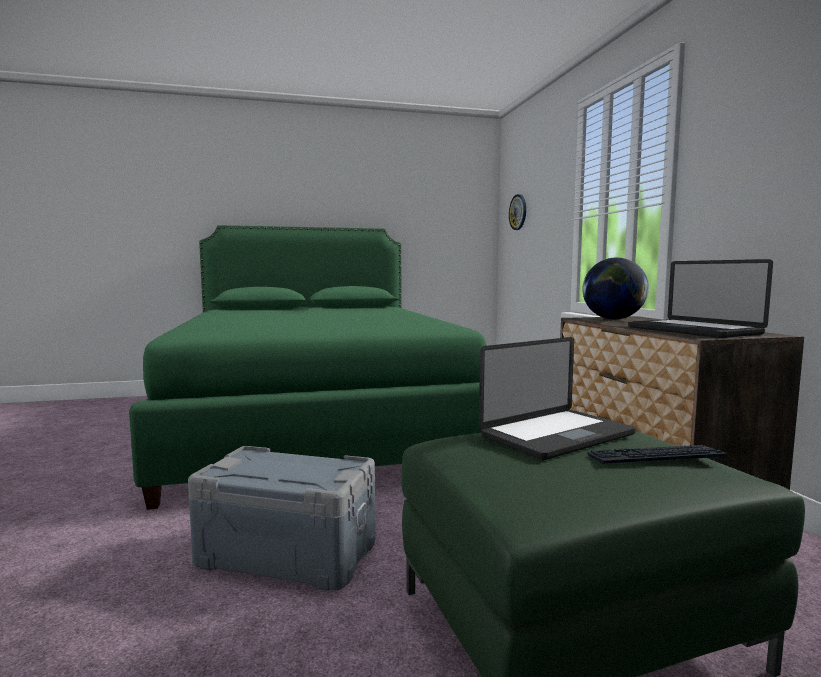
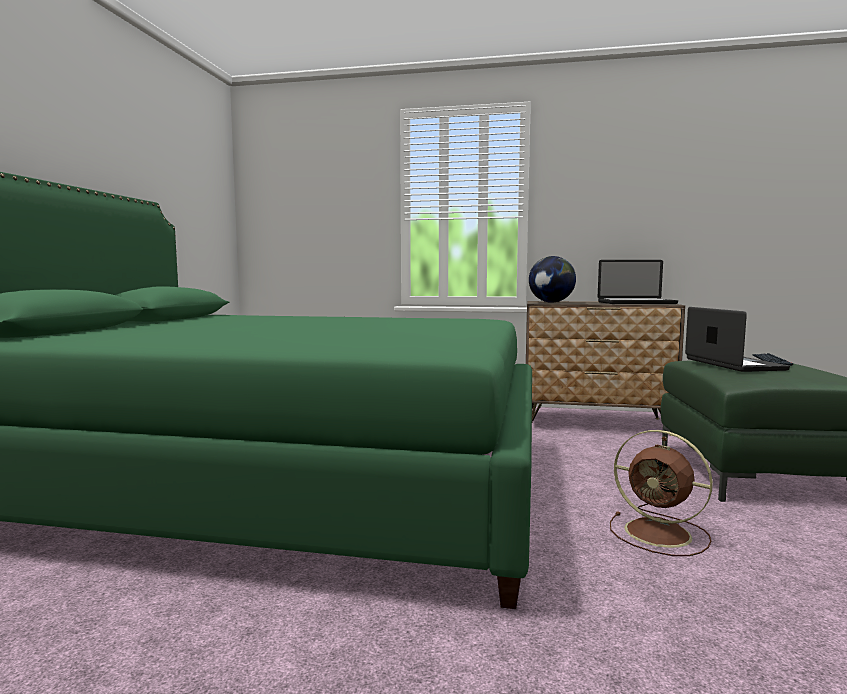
camera: 65 degrees left, 0 degrees up
grey storage box [188,446,376,591] -> brown fan [610,430,713,556]
wall clock [509,194,526,230] -> none

